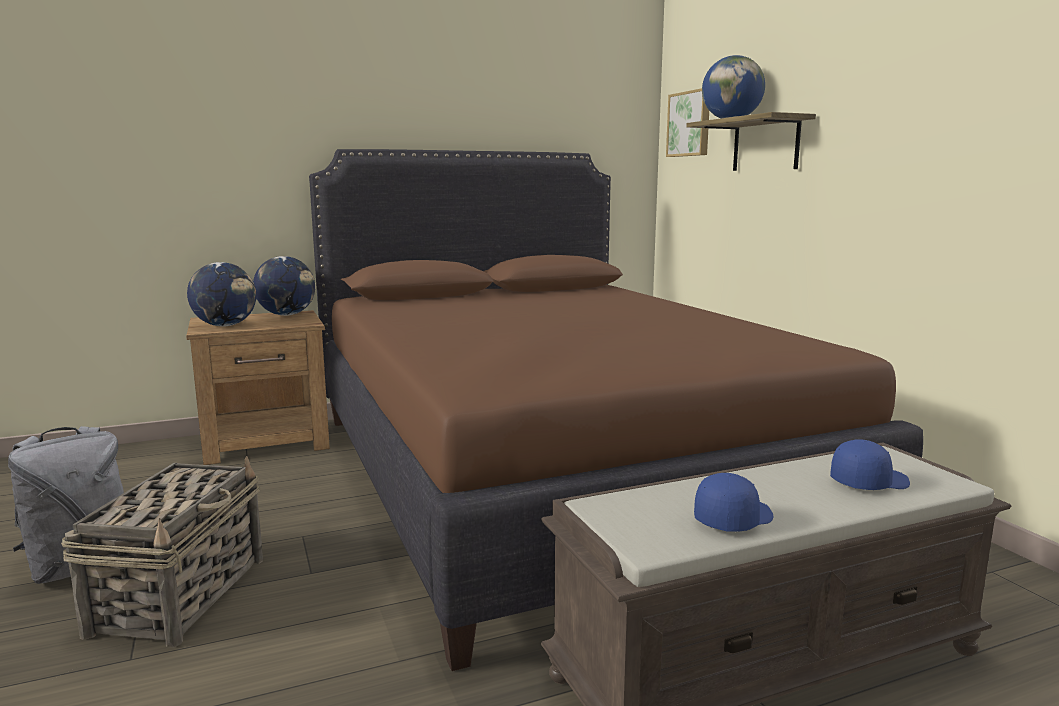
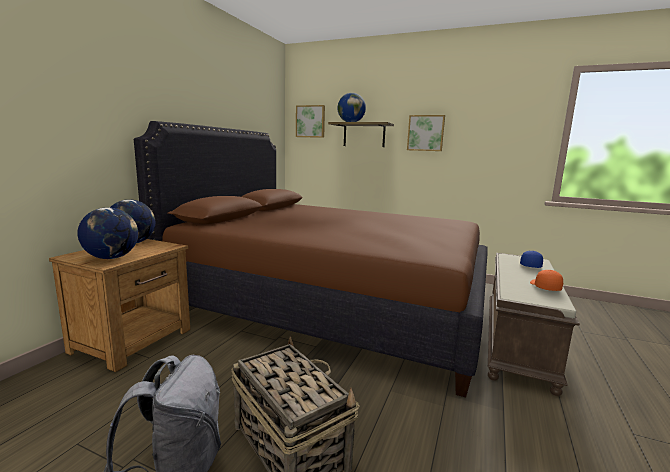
camera: 45 degrees left, 0 degrees up
blue cap [694,473,774,532] -> orange cap [530,270,563,291]
none -> picture [407,115,445,151]

